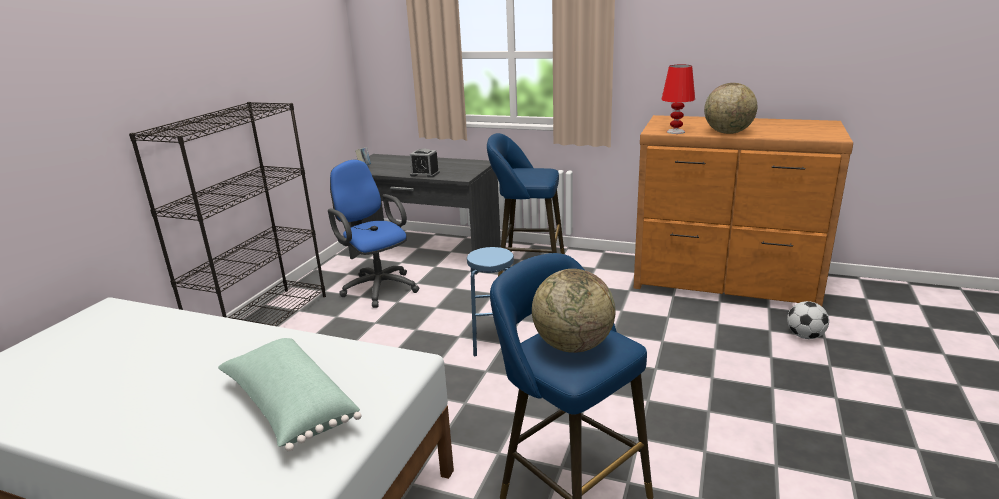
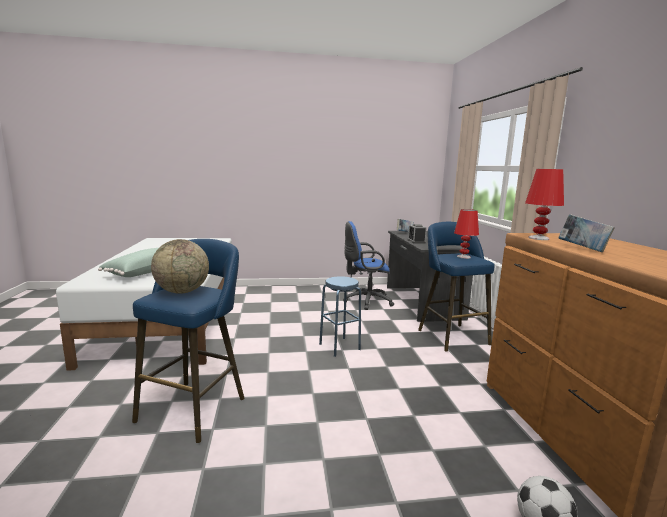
camera: 60 degrees right, 10 degrees down
black bookcase [129,102,326,326] -> none
blue office chair [328,159,420,308] -> blue office chair turned 120 degrees counterclockwise [343,221,394,310]
globe [704,83,757,134] -> book [558,214,615,252]
none -> red table lamp [454,209,479,259]

